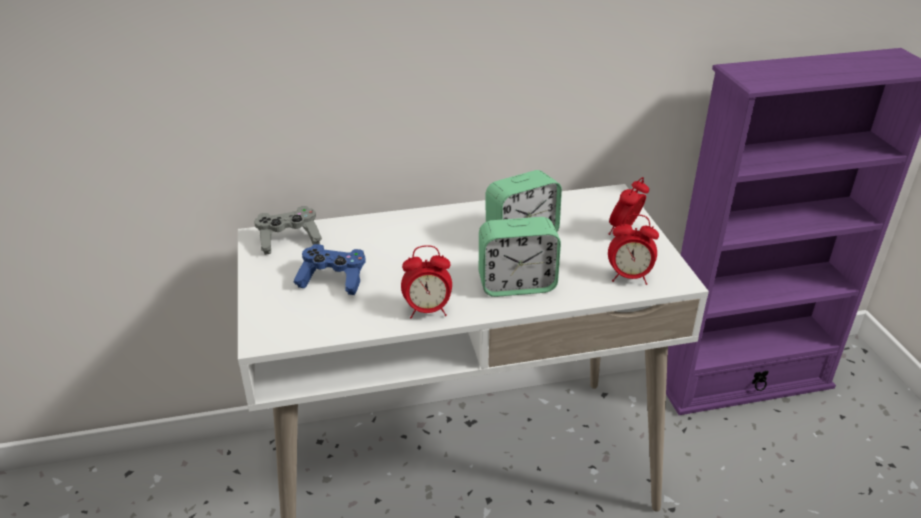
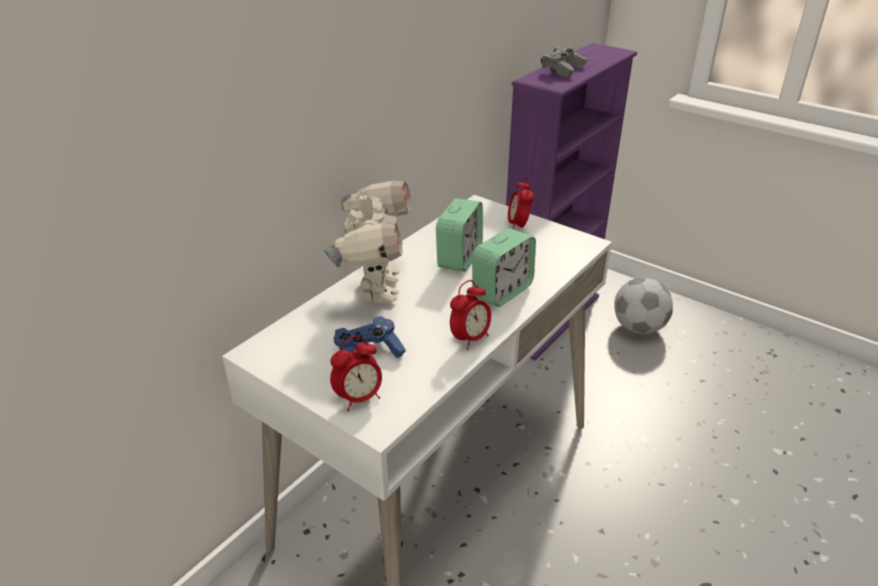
camera: 40 degrees left, 0 degrees up
grey game controller [254,206,322,255] -> grey game controller moved to [541,46,587,78]
alarm clock [608,214,659,285] -> alarm clock moved to [330,336,382,411]
none -> toy robot [324,181,411,303]
none -> football [615,278,673,334]

